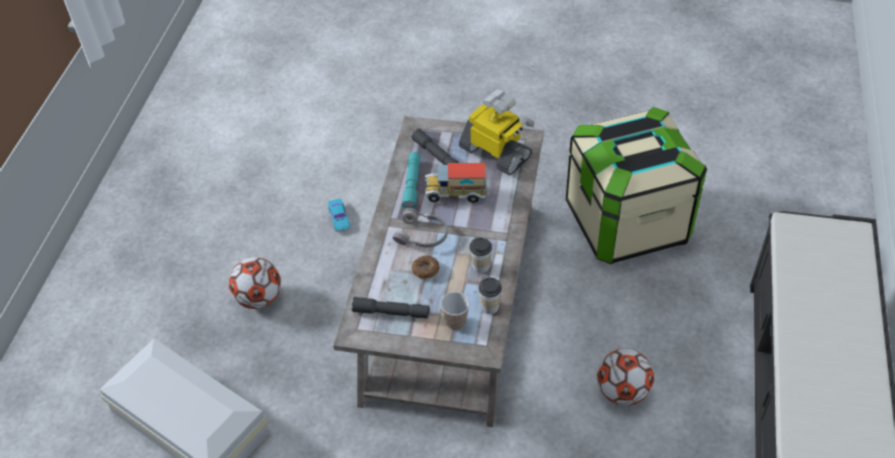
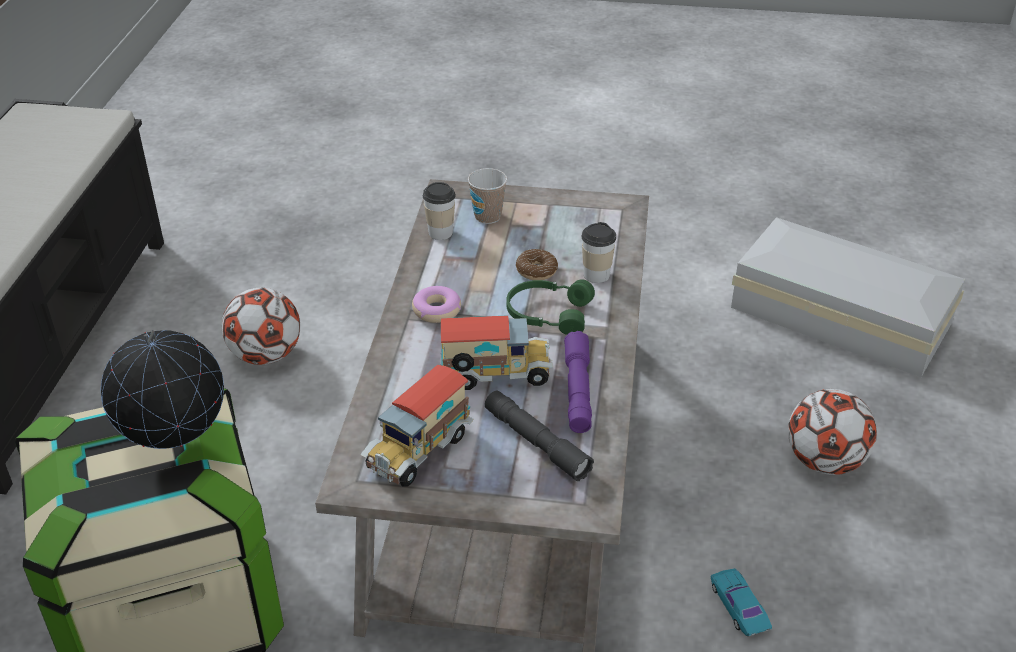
camera: 175 degrees right, 10 degrees down
grey flashlight [352,297,429,319] -> none
grey headphones [392,208,448,248] -> green headphones [506,279,595,335]
turquoise flashlight [402,152,420,209] -> purple flashlight [564,331,592,433]
toy robot [459,90,535,175] -> toy truck [360,365,473,487]
cup [469,238,492,273] -> cup moved to [581,222,616,283]
none -> globe [101,330,224,449]
none -> donut [412,286,461,323]

